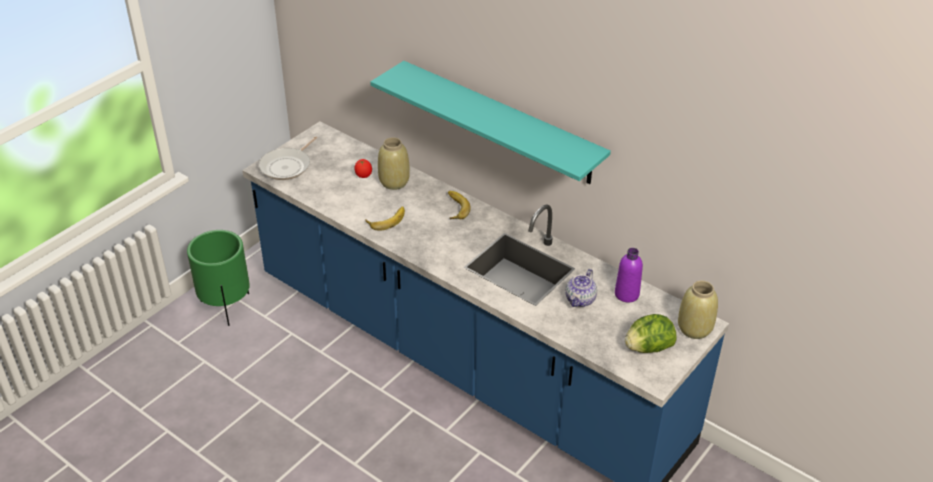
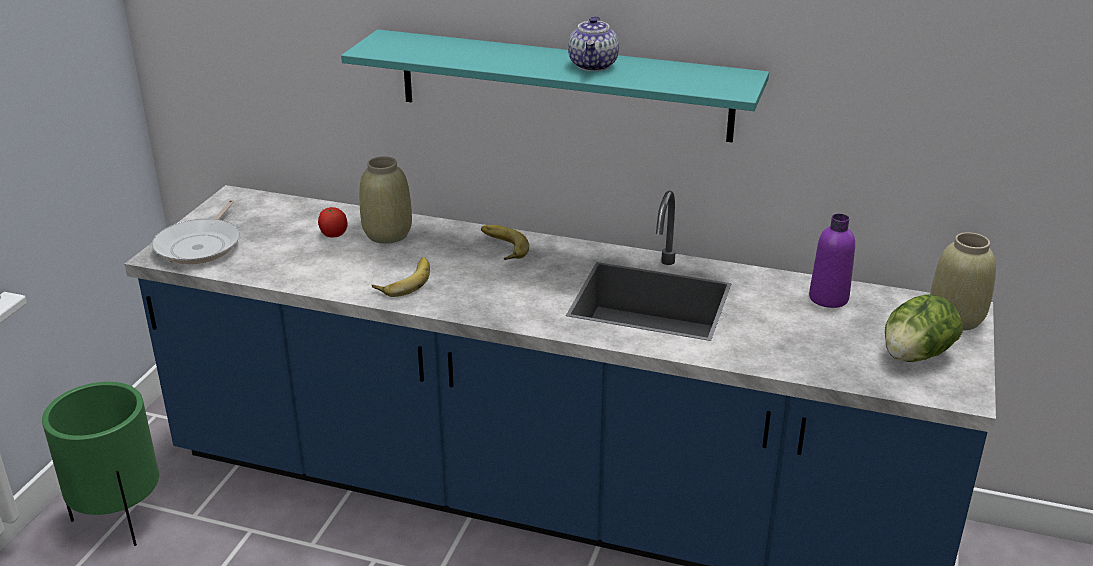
camera: 20 degrees left, 10 degrees down
teapot [565,269,597,307] -> teapot moved to [568,16,619,71]

